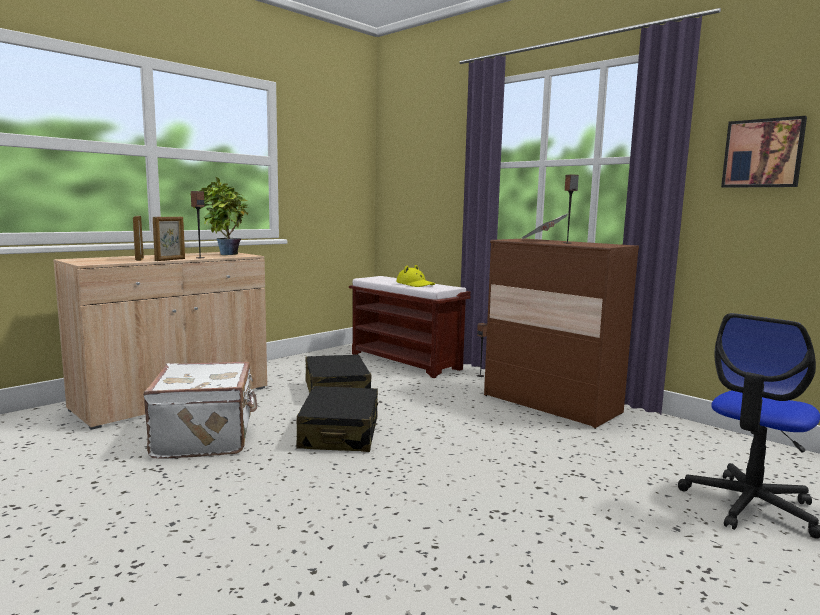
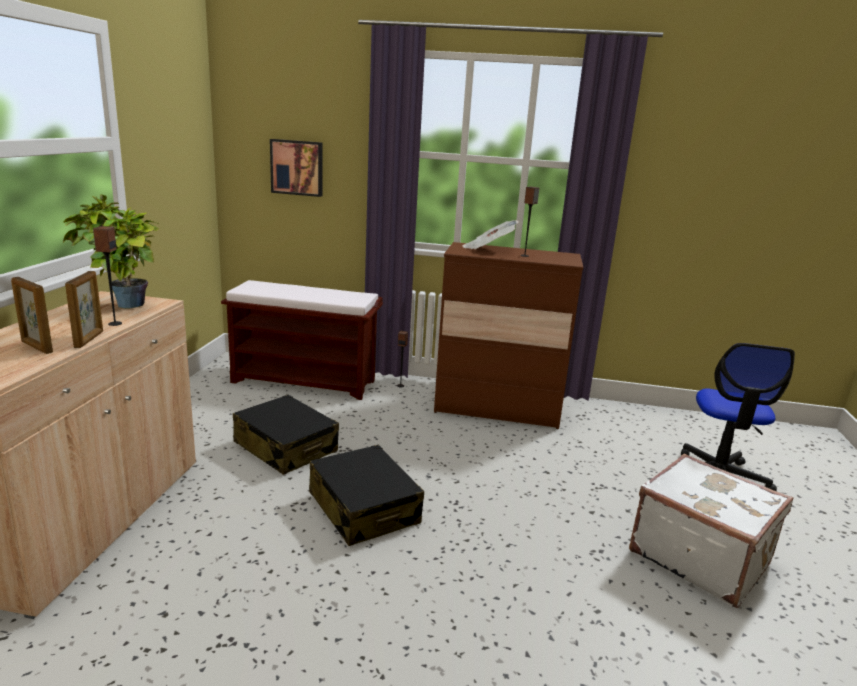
camera: 35 degrees left, 10 degrees up
white suitcase [143,362,257,459] -> white suitcase moved to [629,454,794,608]
yellow hat [396,265,435,287] -> none
picture [721,116,807,188] -> picture moved to [270,139,322,197]

